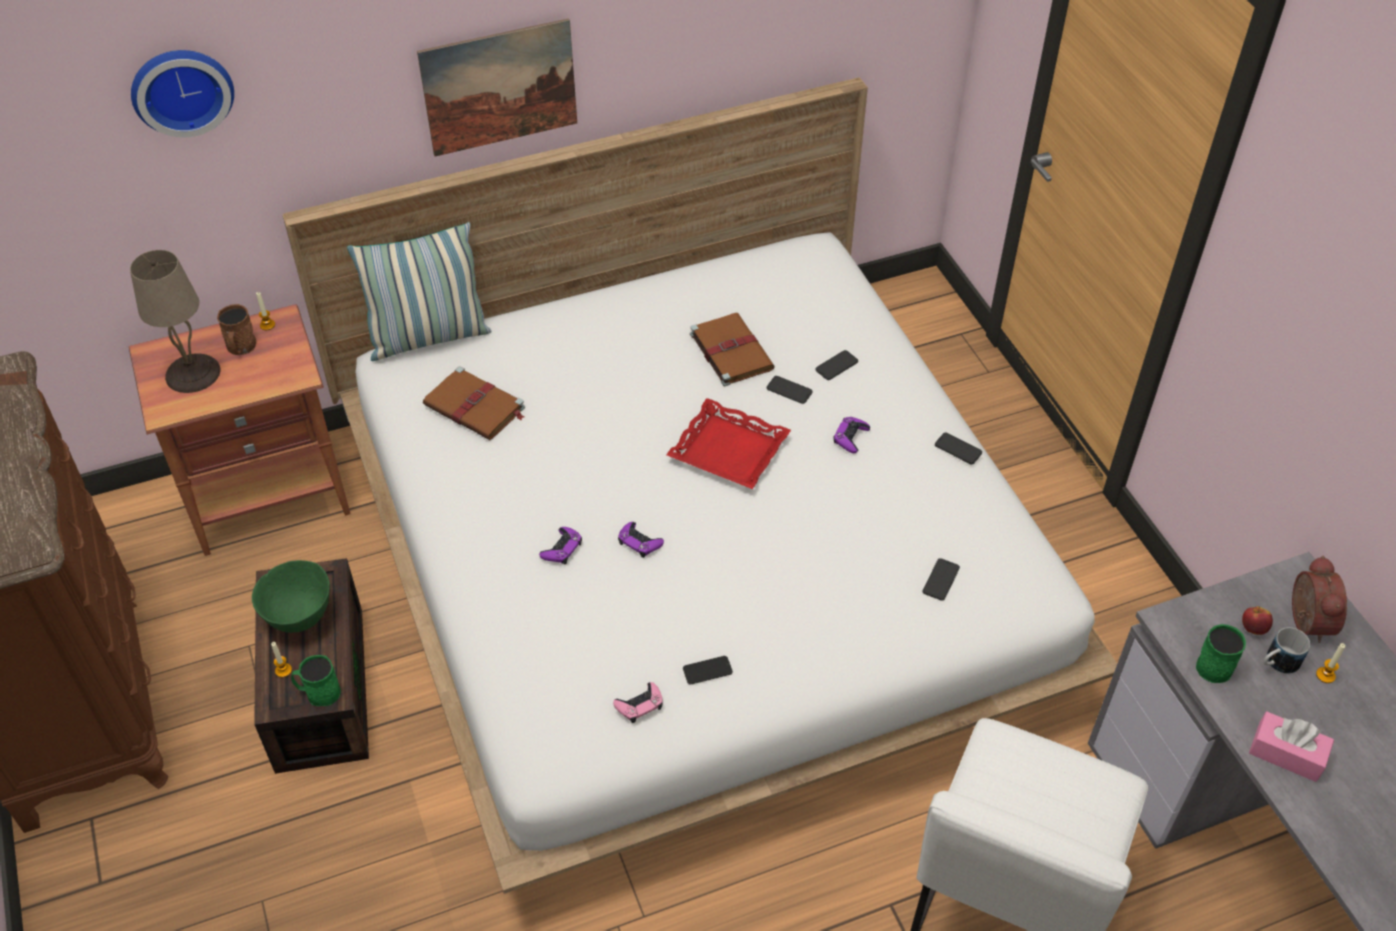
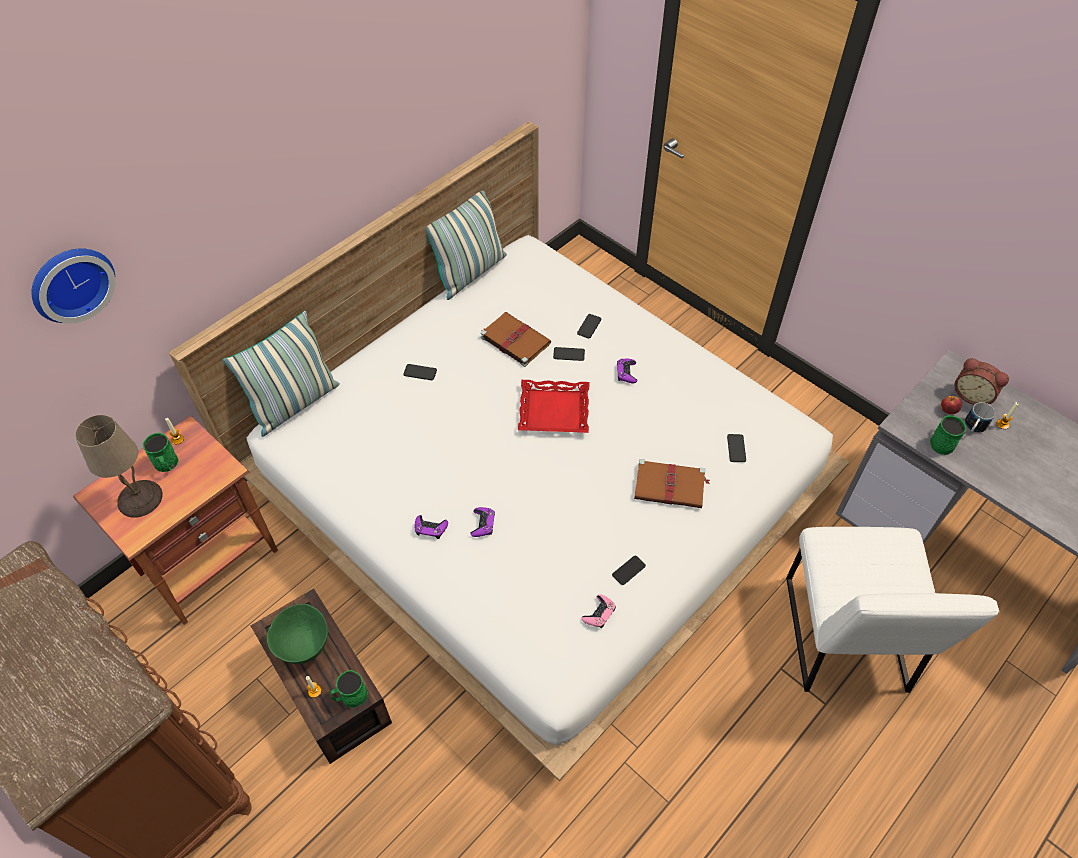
camera: 25 degrees left, 5 degrees up
brown mug [217,304,256,355] -> green mug [143,433,178,472]
picture [417,18,577,157] -> none
brown book [423,366,525,440] -> brown book moved to [634,459,710,508]
purple game controller [618,522,664,558] -> purple game controller moved to [414,515,448,539]
phone [935,432,982,464] -> phone moved to [403,364,437,380]
pink tissue box [1249,711,1334,782] -> none
alarm clock [1292,556,1347,643] -> alarm clock turned 150 degrees clockwise [954,358,1009,405]
none -> pillow [425,191,507,300]

